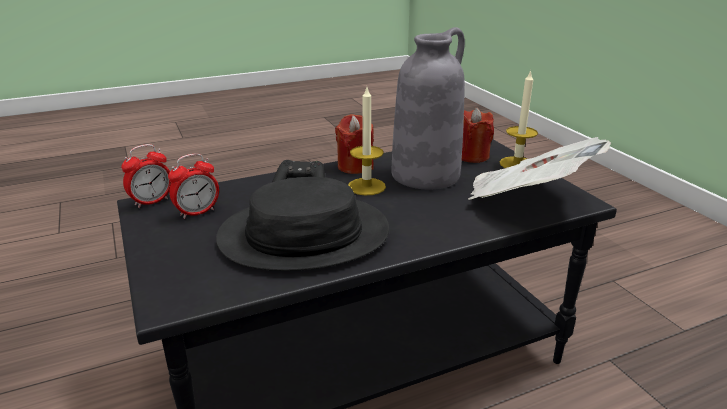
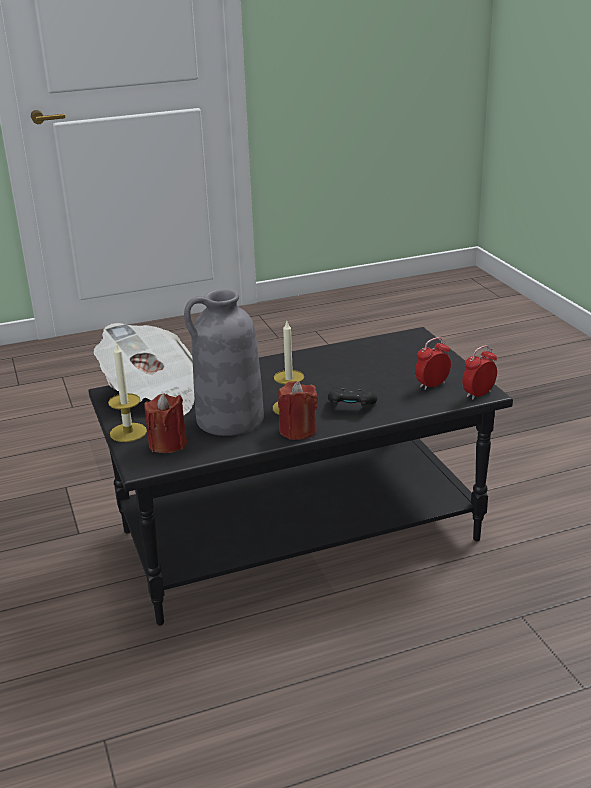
camera: 175 degrees left, 0 degrees up
black hat [216,177,389,271] -> none

